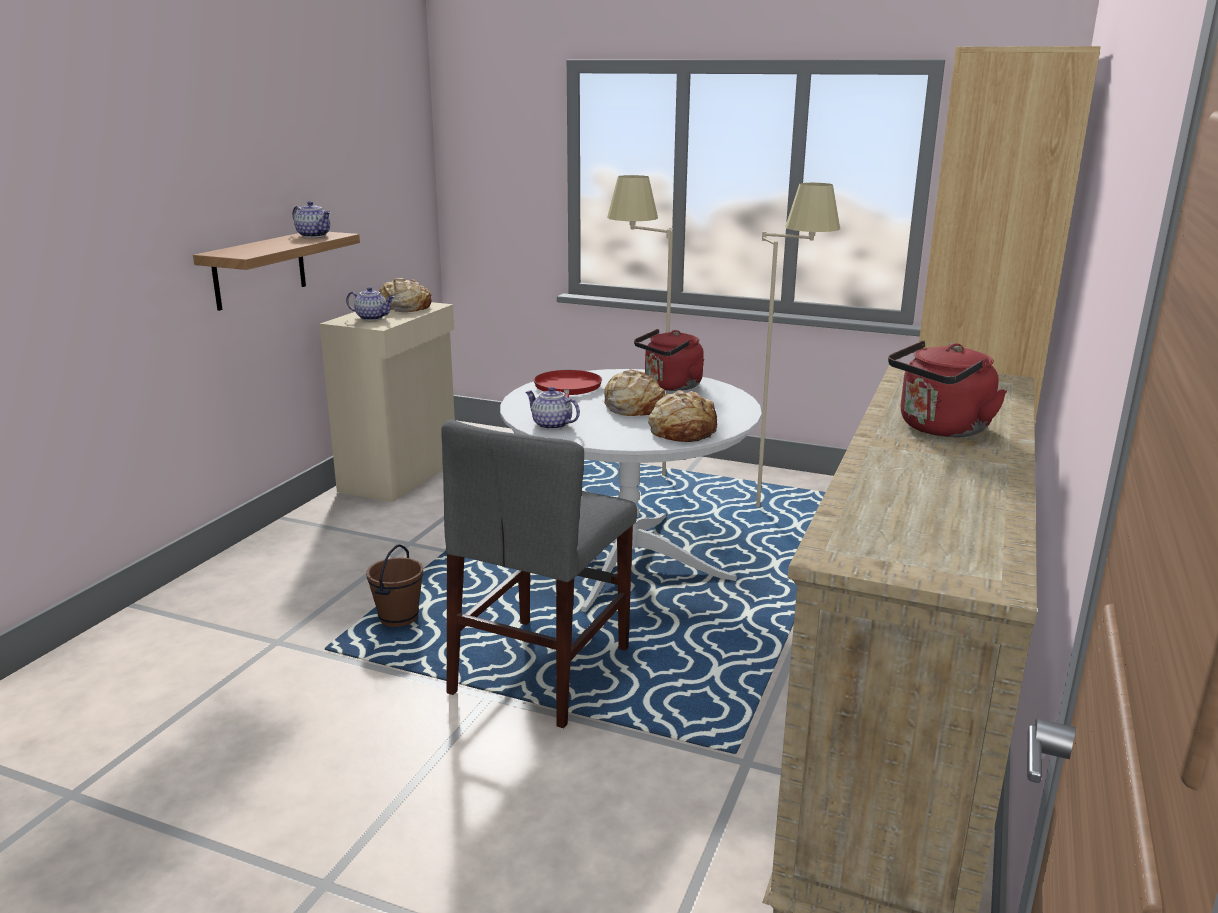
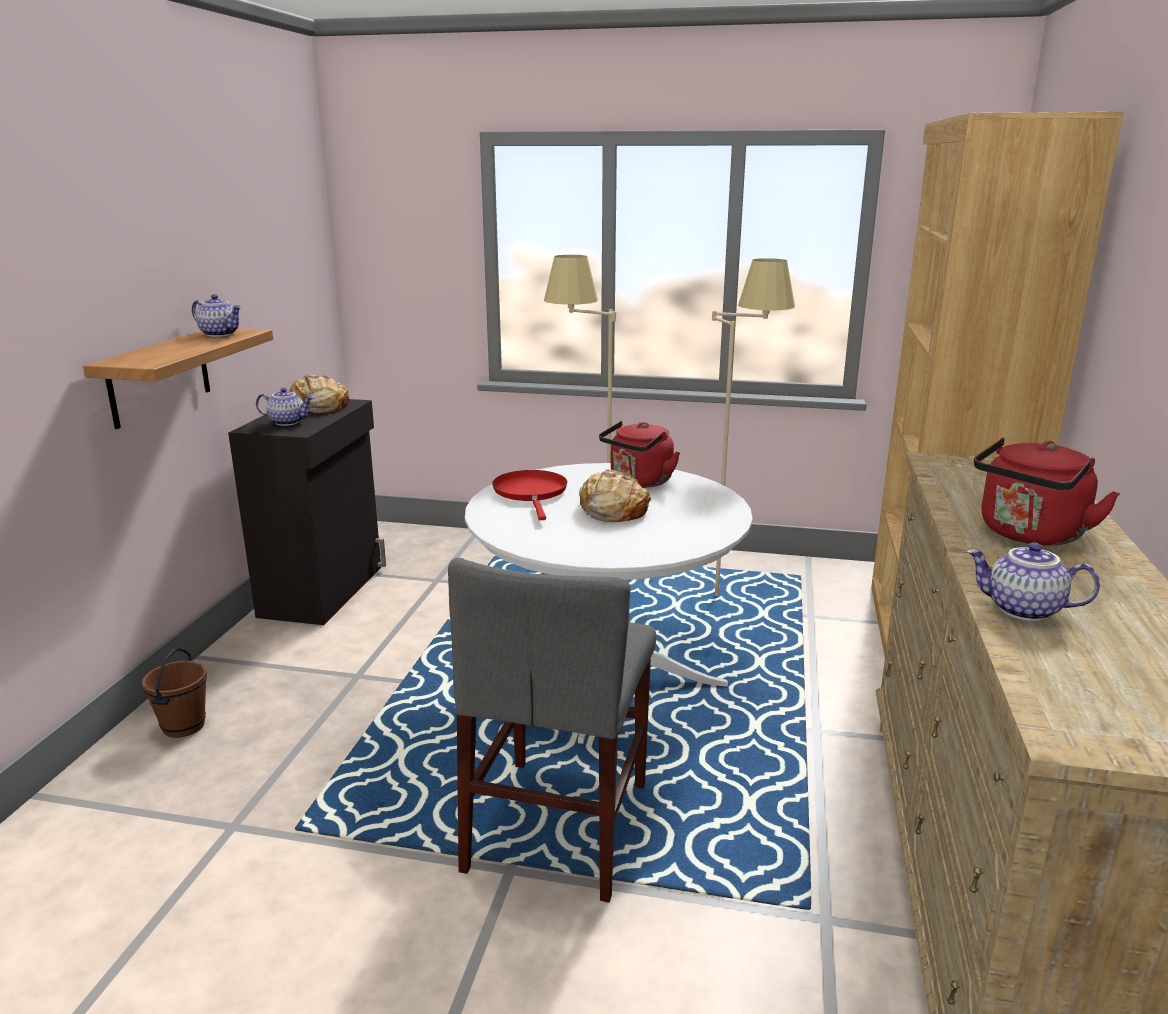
camera: 10 degrees left, 0 degrees up
beige cabinet [320,302,455,502] -> black cabinet [228,399,386,625]
brown bucket [366,544,423,627] -> brown bucket moved to [142,648,207,738]
teapot [526,387,580,430] -> teapot moved to [966,543,1100,621]
bread [648,390,717,442] -> none

